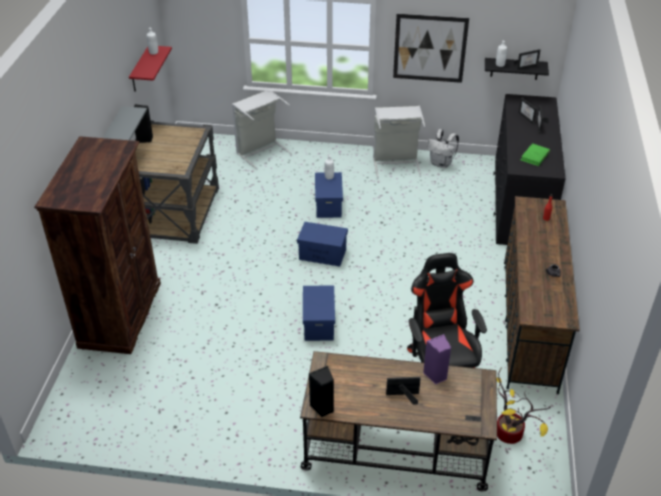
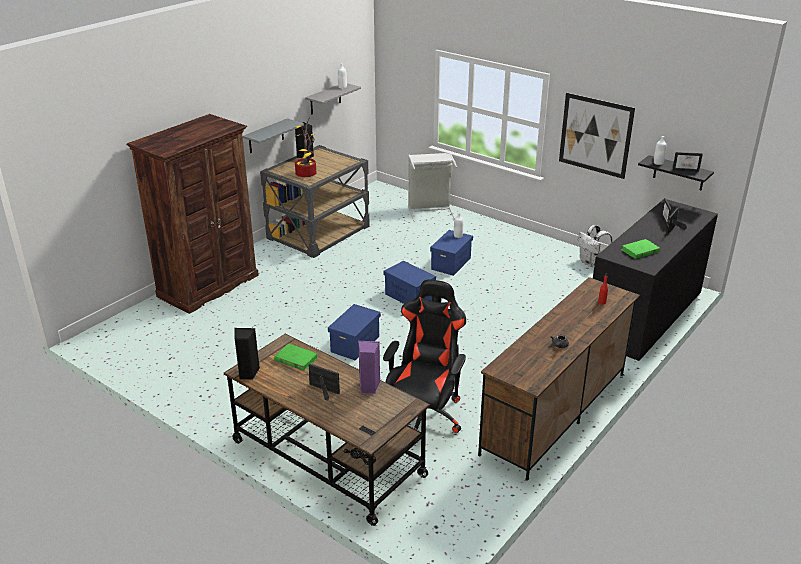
camera: 30 degrees right, 10 degrees down
red shelf [129,46,172,91] -> grey shelf [305,83,361,114]
grey laundry basket [373,106,426,178] -> none
potted plant [497,367,551,444] -> potted plant moved to [295,119,316,177]
none -> green book [274,344,318,371]

